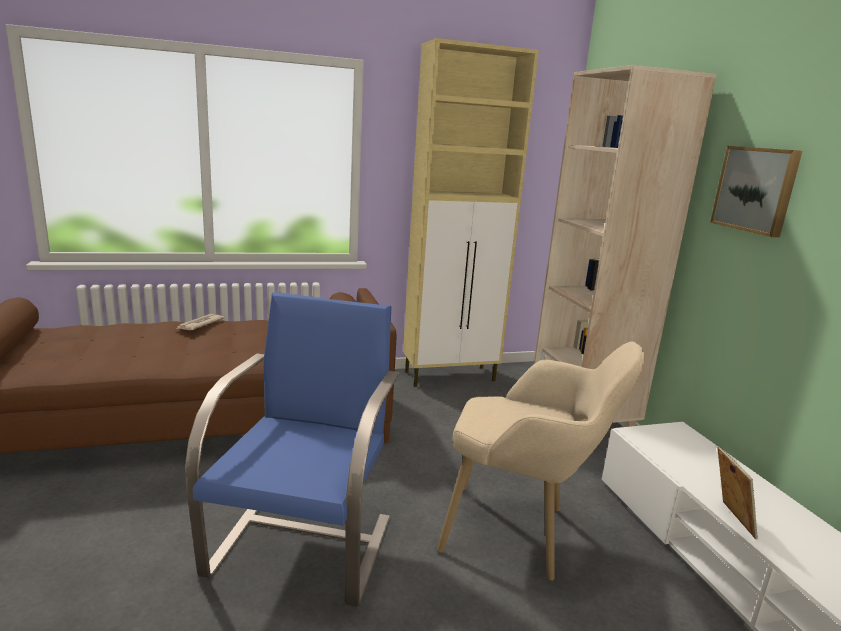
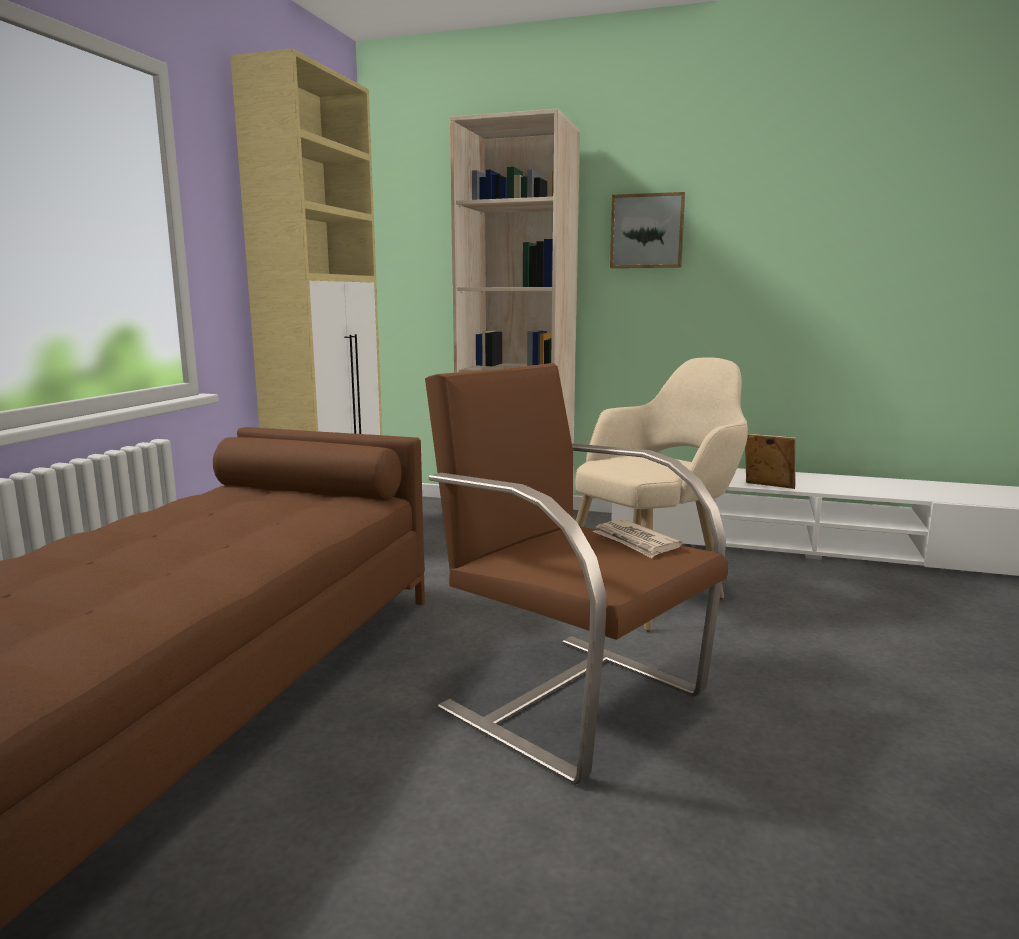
camera: 55 degrees left, 5 degrees down
newspaper [176,314,225,331] -> newspaper moved to [592,519,683,558]
blue armchair [185,292,400,607] -> brown armchair [425,363,728,785]

